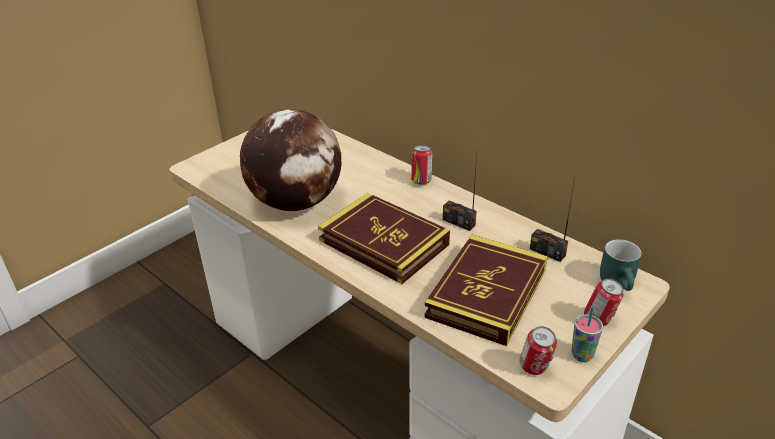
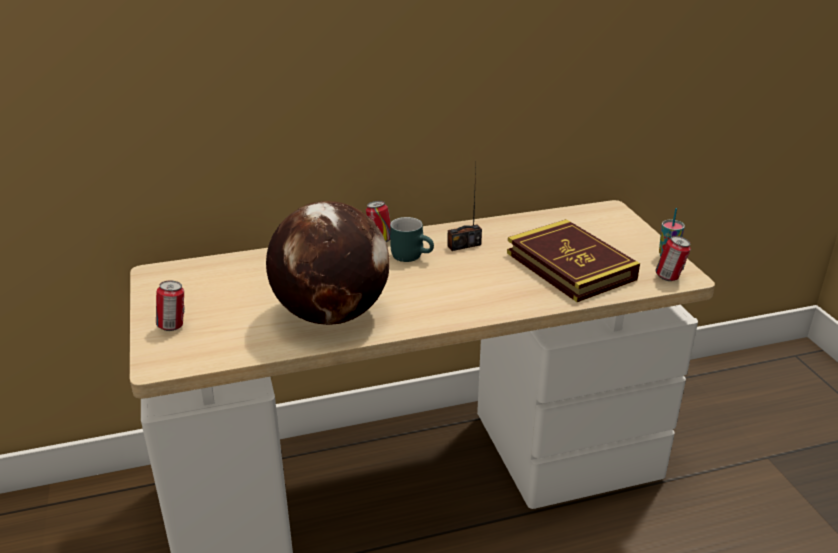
camera: 60 degrees left, 5 degrees down
book [318,193,450,284] -> none
radio [530,178,575,262] -> none
can [584,278,624,326] -> can moved to [156,281,185,331]
turquoise mug [600,239,642,291] -> turquoise mug moved to [390,217,434,262]

